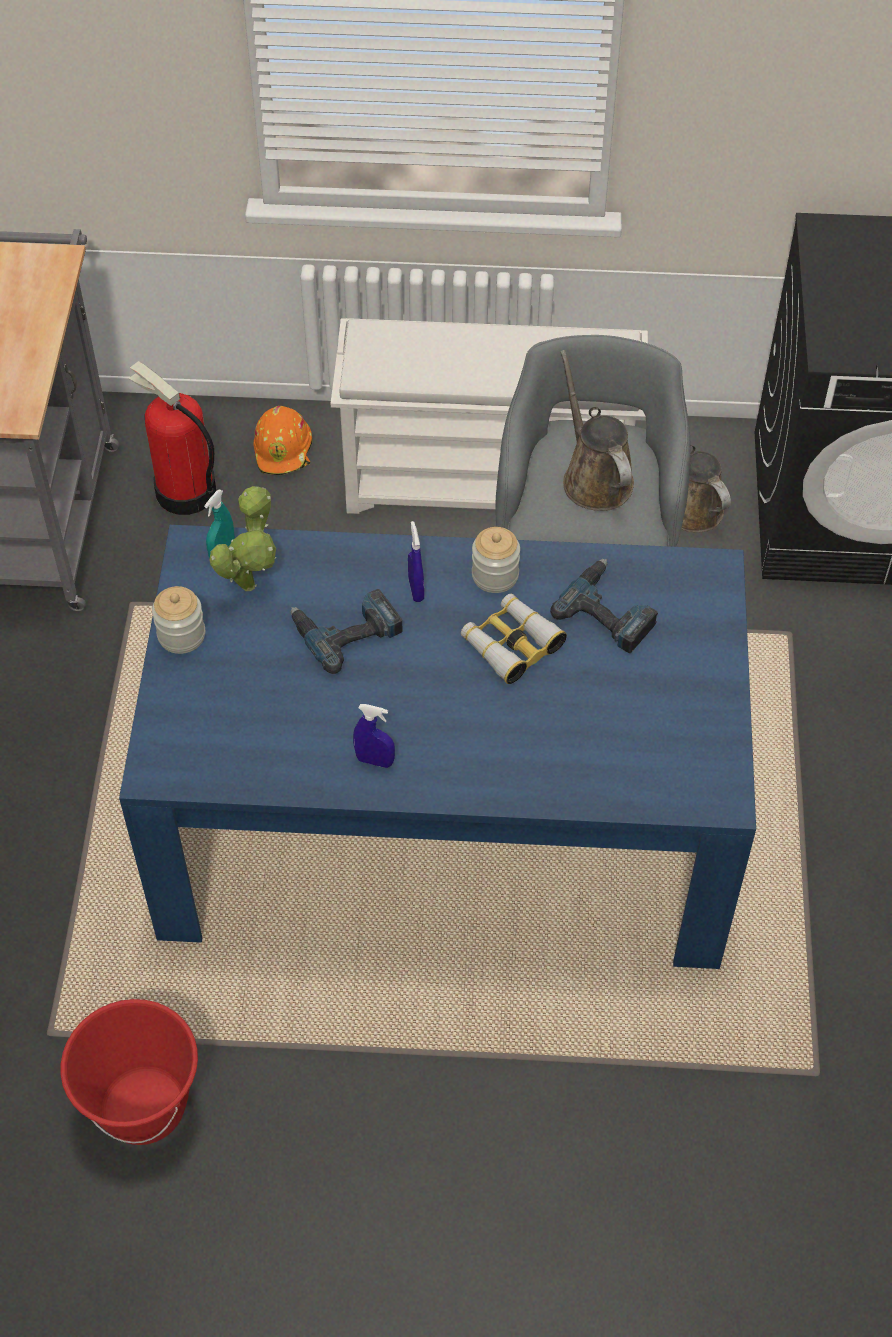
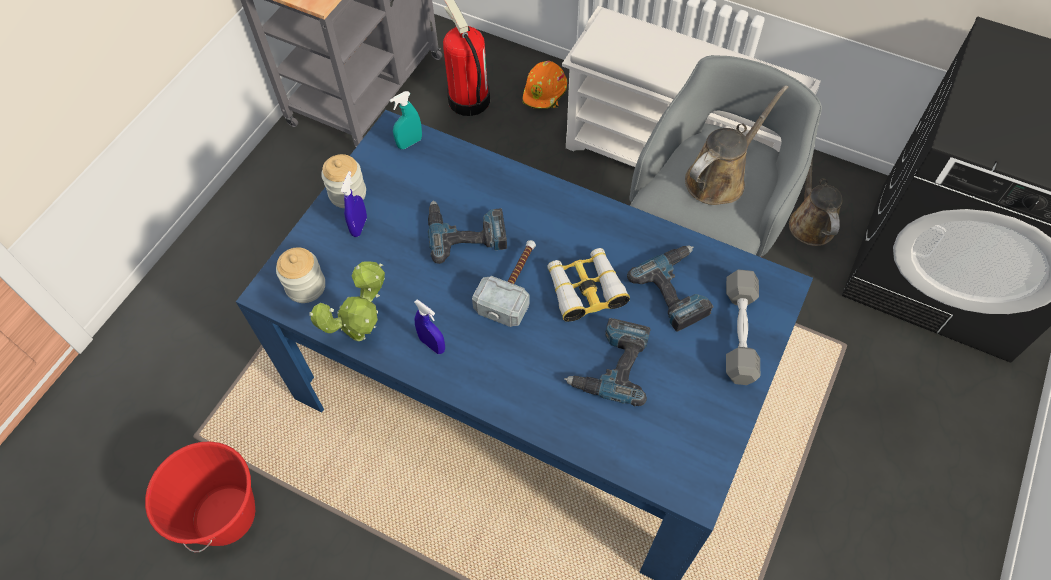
camera: 25 degrees right, 5 degrees up
potted plant [209,486,276,591] -> potted plant moved to [309,261,385,341]
blue spray bottle [408,521,424,602] -> blue spray bottle moved to [341,171,367,237]
jar [472,527,520,593] -> jar moved to [276,247,325,303]
brown watering can [560,350,634,511] -> brown watering can turned 45 degrees clockwise [685,85,788,205]
none -> hammer [472,240,536,327]
none -> power drill [564,318,651,406]
none -> grey dumbbell [726,270,760,385]

